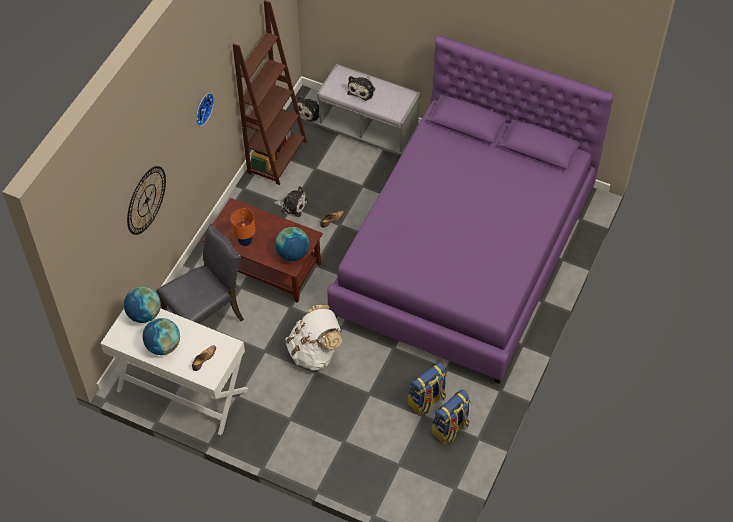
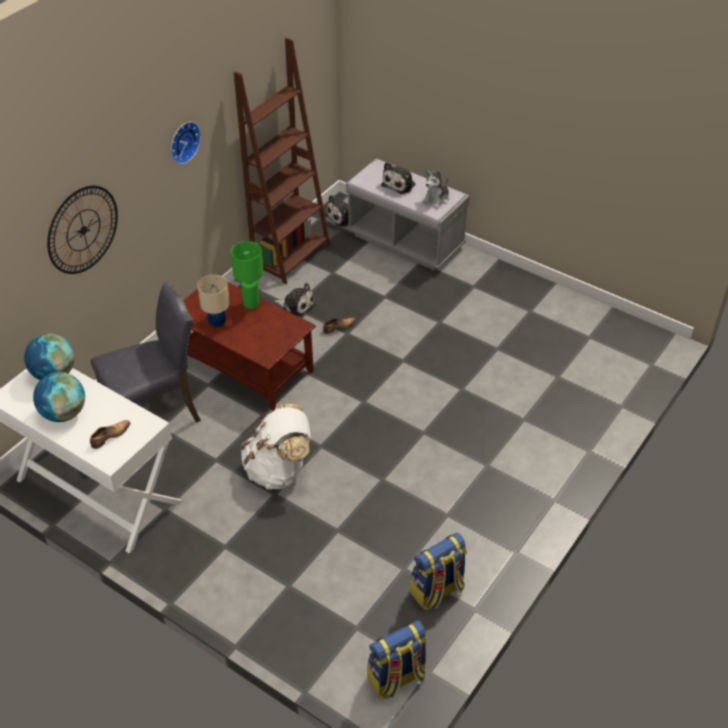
camera: 10 degrees right, 10 degrees down
orange table lamp [231,209,255,246] -> beige table lamp [197,275,230,327]
globe [275,227,309,261] -> none
purple bed [327,35,614,384] -> none
backpack [408,362,447,415] -> backpack moved to [367,620,427,699]
none -> green table lamp [231,241,263,309]
none -> plush toy [422,170,449,209]

